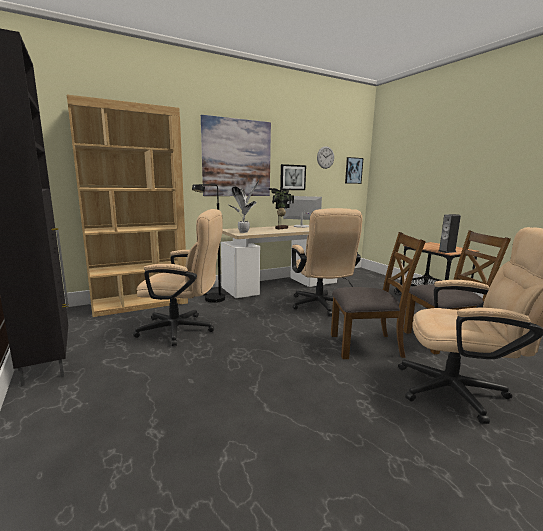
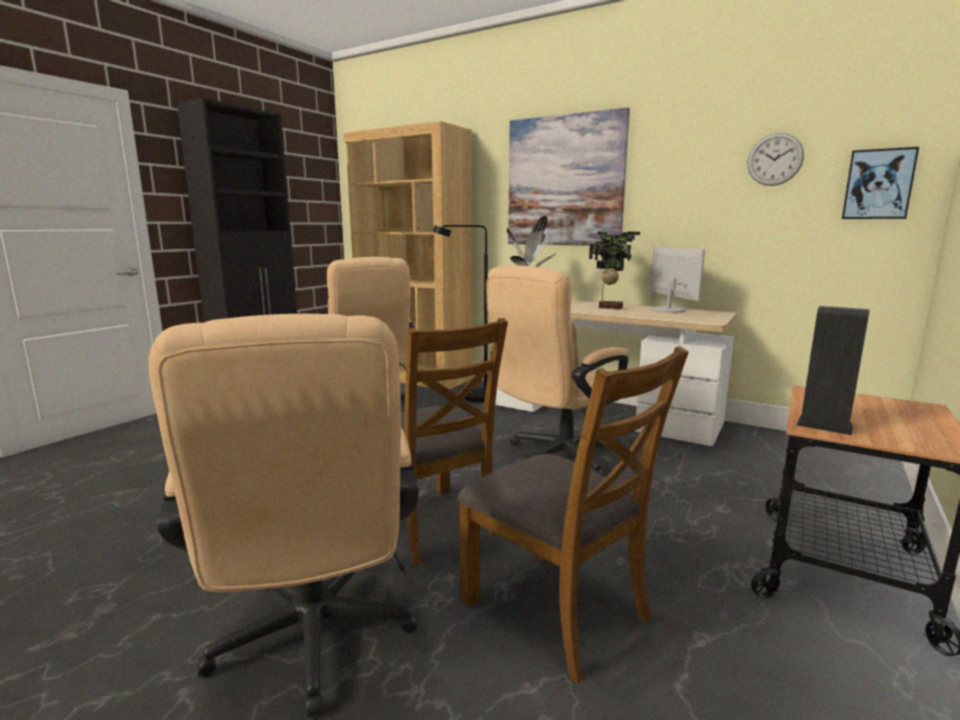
camera: 60 degrees right, 0 degrees up
picture [280,164,306,190] -> none

